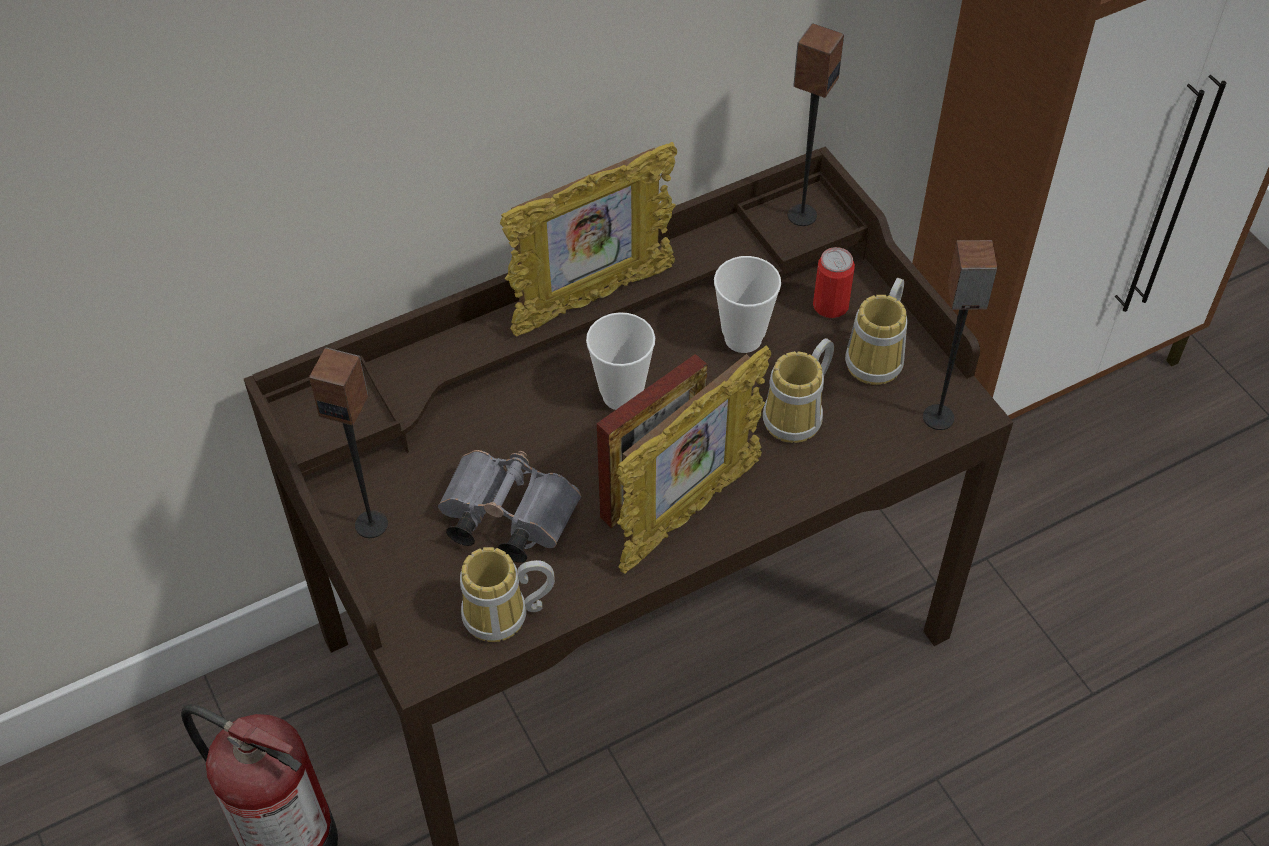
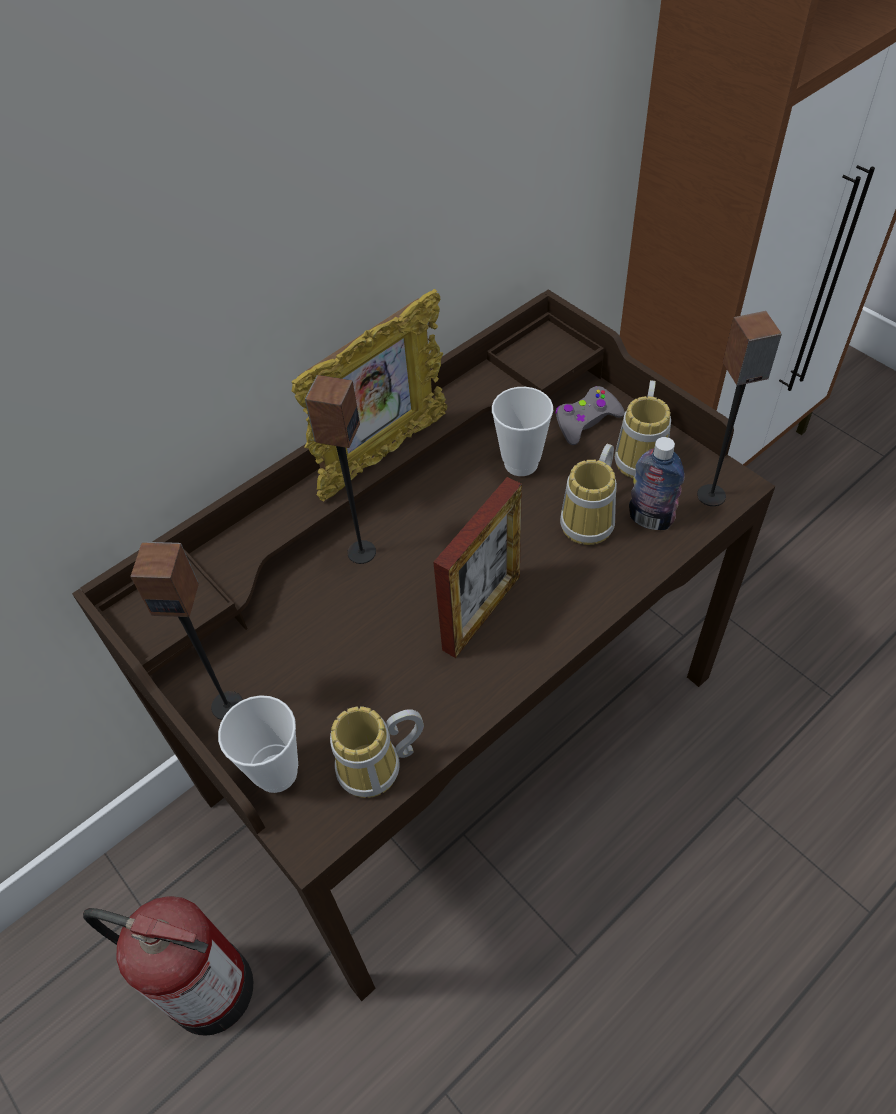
camera: 10 degrees left, 0 degrees up
grey binoculars [438,450,581,563] -> none
cup [586,312,655,410] -> cup moved to [218,695,298,793]
picture frame [616,345,771,574] -> none
speaker [788,23,844,226] -> speaker moved to [305,375,376,564]
can [813,247,855,318] -> grey game controller [555,386,625,445]
none -> bottle [629,437,685,530]

